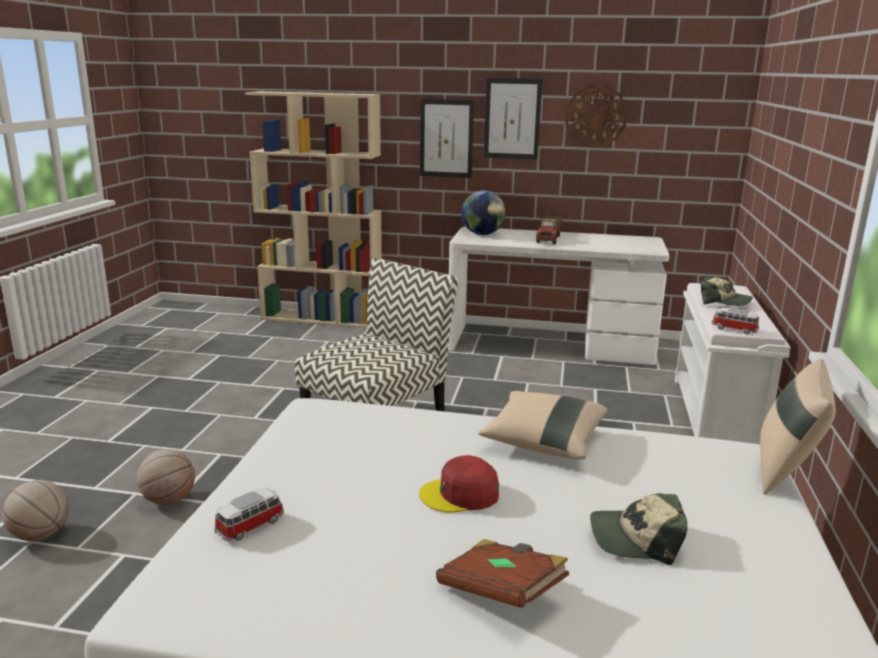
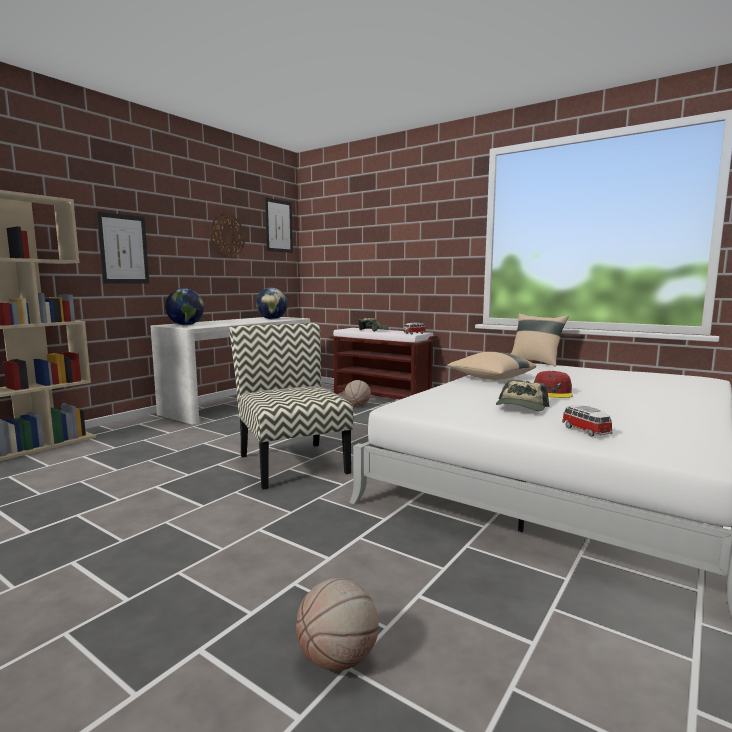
camera: 65 degrees left, 10 degrees down
basketball [137,449,195,505] -> basketball moved to [344,380,371,407]
brown book [436,539,569,608] -> none
picture [484,78,542,160] -> picture moved to [265,197,293,253]
toy truck [536,215,562,244] -> none
cap [590,493,688,565] -> cap moved to [496,380,550,411]
white bench [675,283,791,444] -> brown bench [330,328,437,400]
none -> globe [256,288,288,319]

